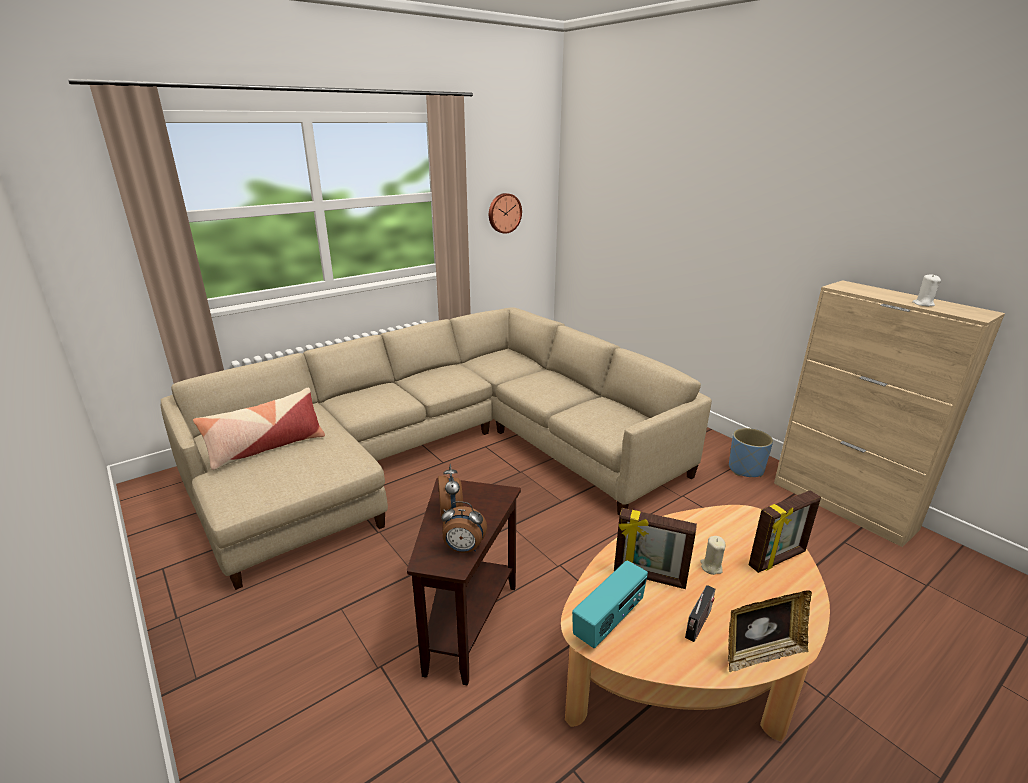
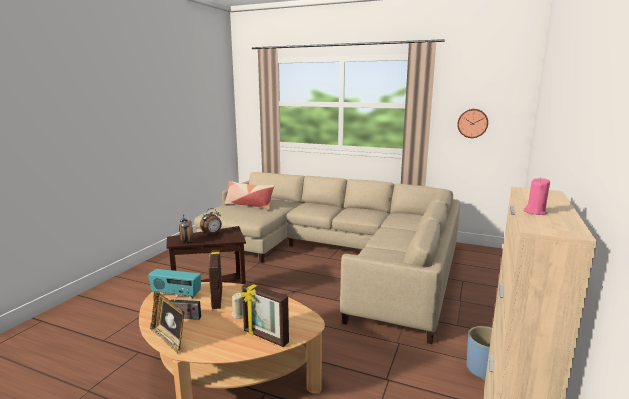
camera: 60 degrees right, 10 degrees down
white candle [912,274,941,307] -> pink candle [524,178,550,215]

